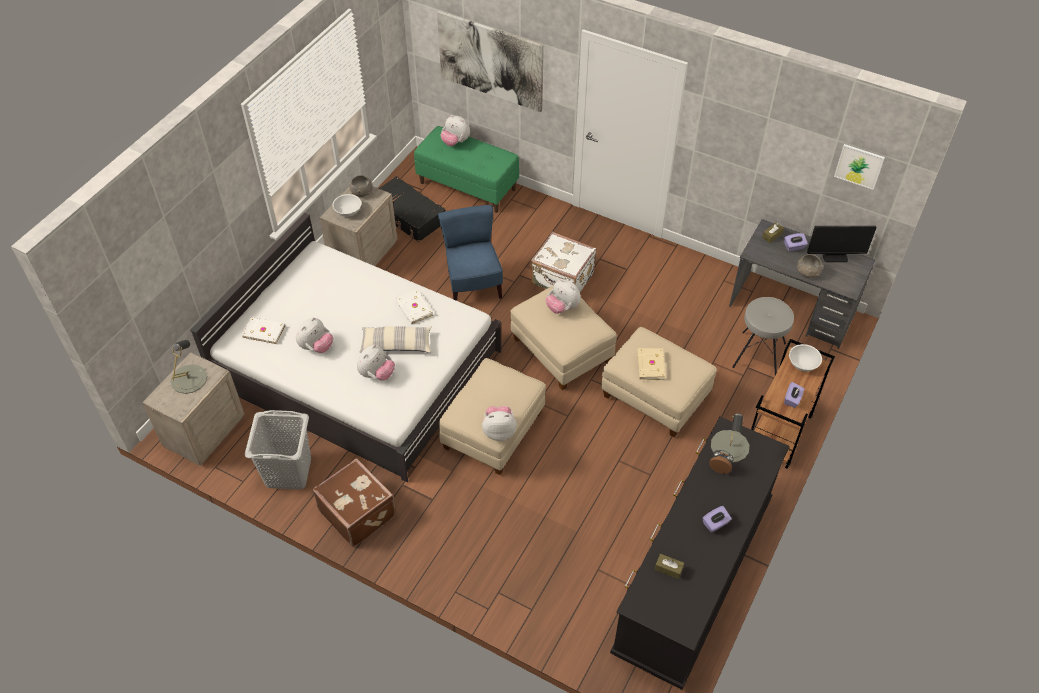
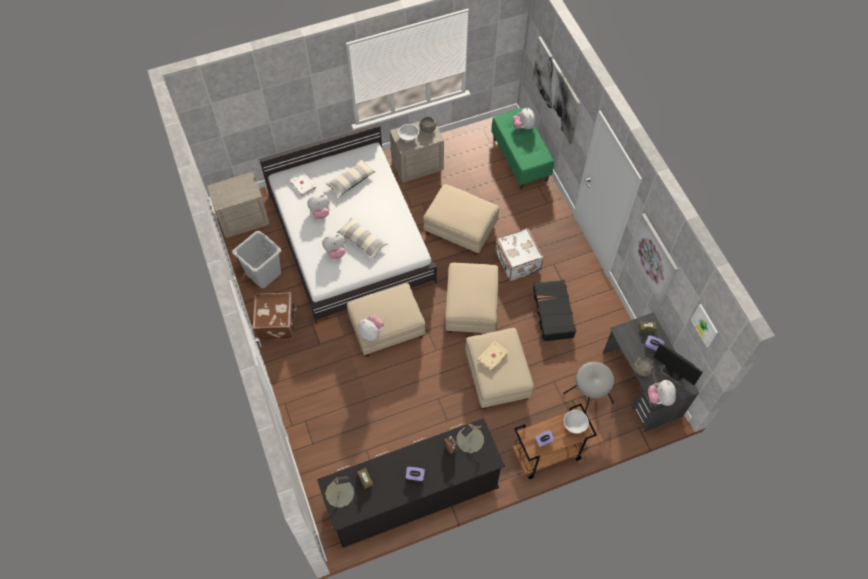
camera: 40 degrees right, 10 degrees up
grey table lamp [170,339,207,394] -> grey table lamp moved to [325,476,354,508]
black suitcase [379,176,445,242] -> black suitcase moved to [531,280,576,342]
white book [396,290,434,325] -> none
blue chair [438,205,503,301] -> beige ottoman [423,184,499,256]
plush toy [546,279,581,314] -> plush toy moved to [648,380,676,406]
none -> pillow [325,159,376,197]
none -> picture [629,213,678,304]

